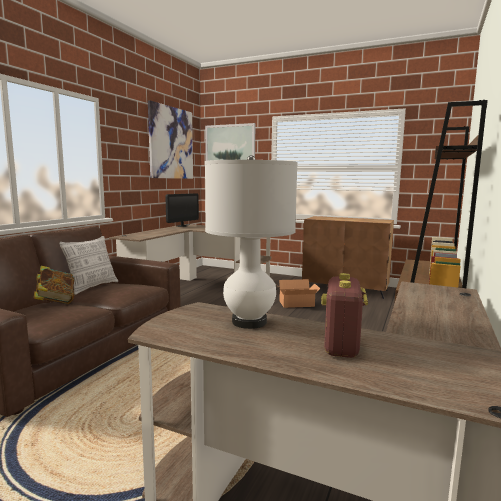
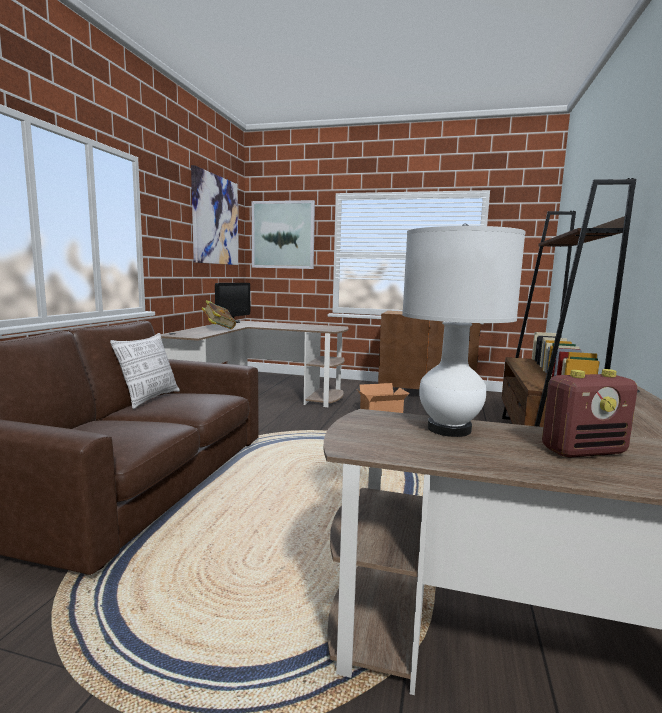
camera: 10 degrees left, 0 degrees up
book [33,266,74,304] -> book moved to [202,300,236,329]
radio [321,273,368,358] -> radio turned 105 degrees counterclockwise [542,369,637,458]

